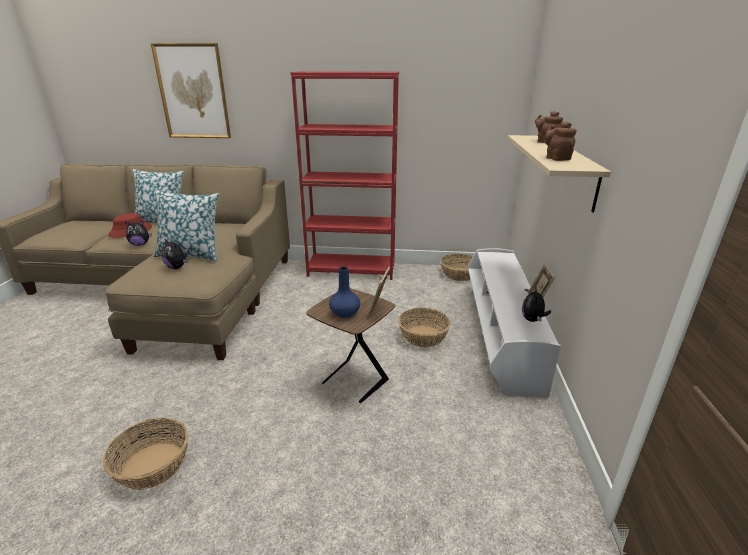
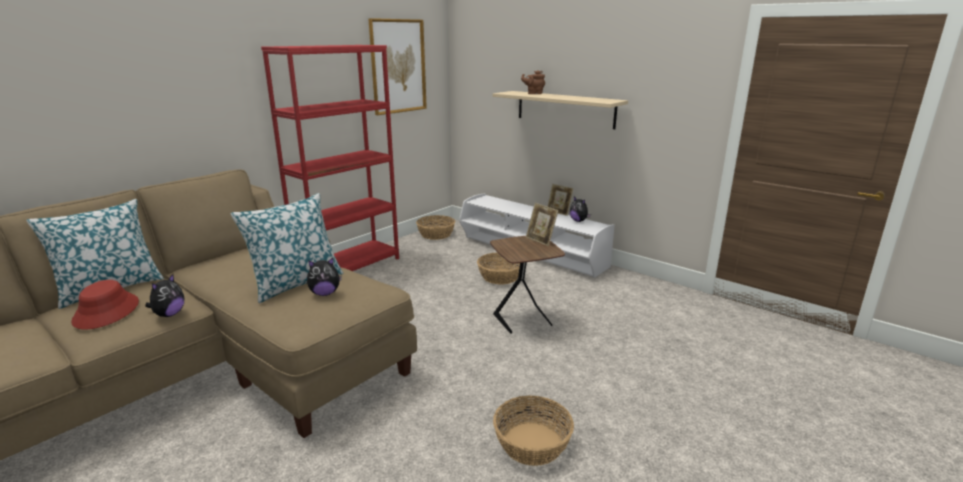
camera: 55 degrees left, 5 degrees down
picture [151,43,231,138] -> picture moved to [368,18,427,115]
blue vase [329,266,360,318] -> none
brown teapot [545,121,577,161] -> none

